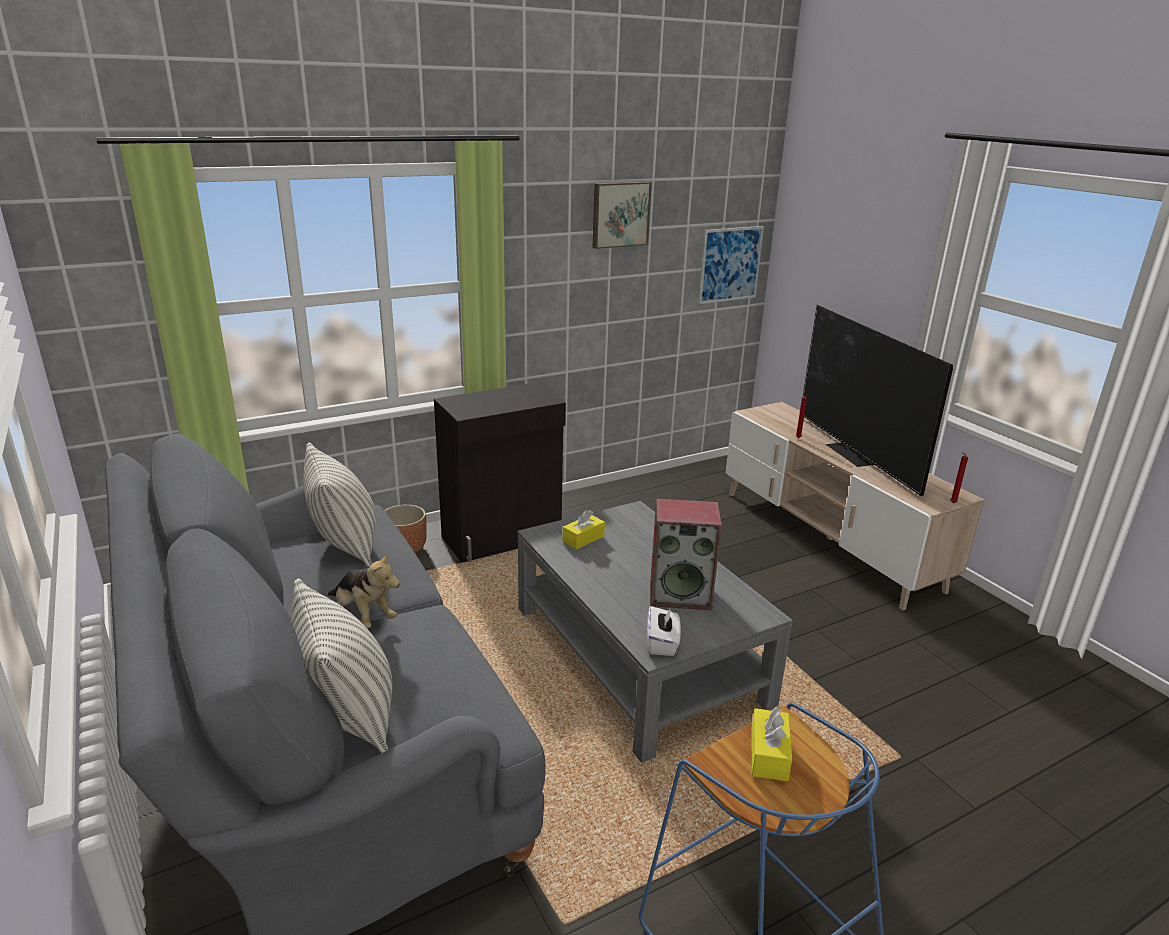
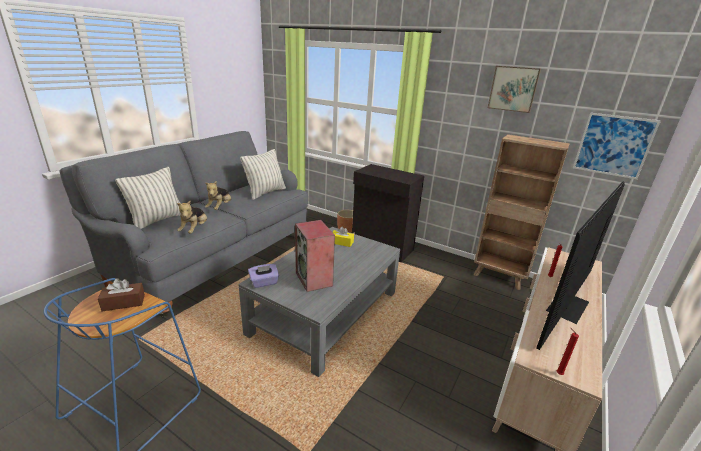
camera: 60 degrees right, 0 degrees up
white tissue box [647,606,681,656] -> purple tissue box [248,264,279,288]
yellow tissue box [751,707,792,781] -> brown tissue box [98,278,145,311]
none -> plush toy [177,200,207,234]
none -> brown bookcase [474,134,570,290]

